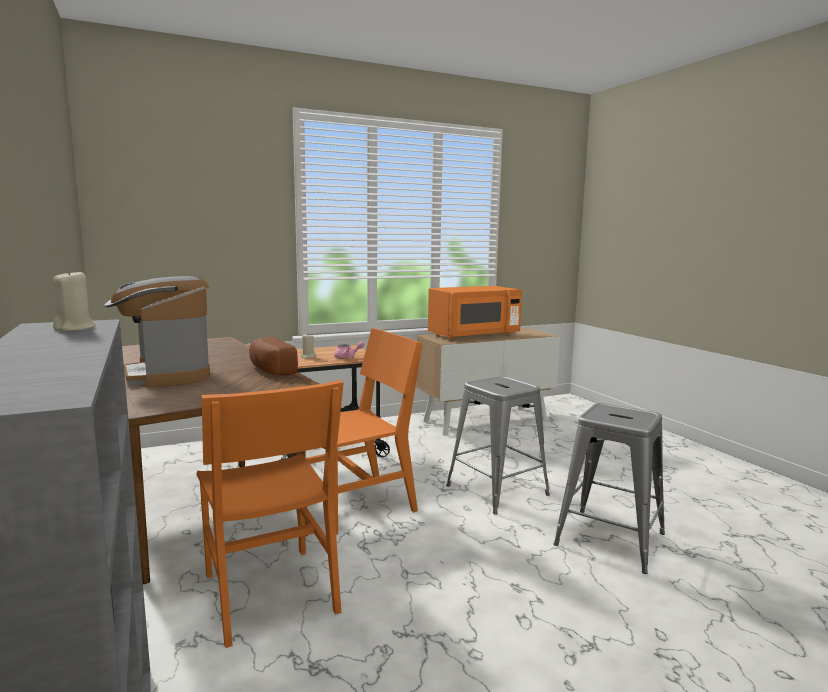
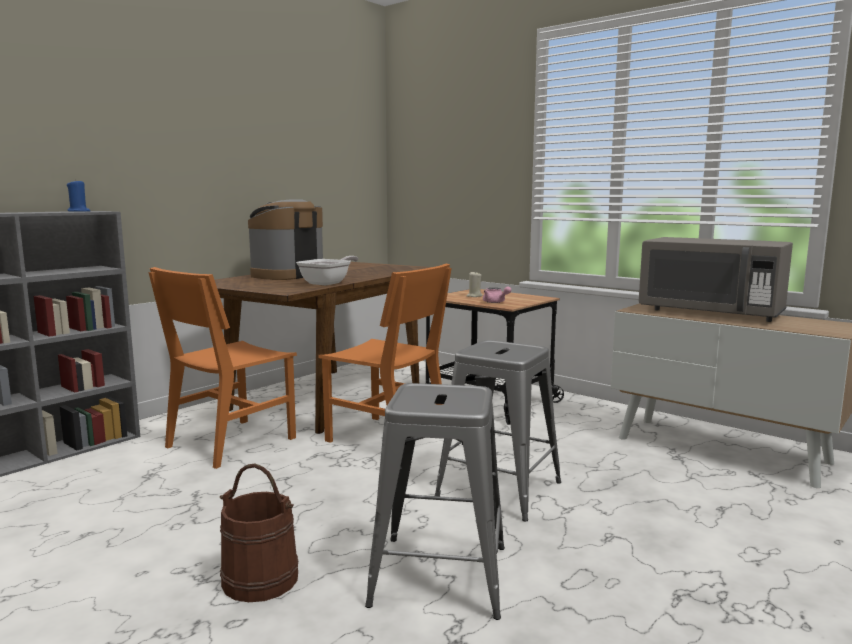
camera: 65 degrees right, 0 degrees up
beige candle [53,269,96,331] -> blue candle [67,179,91,212]
bread [249,337,298,376] -> frying pan [296,256,358,286]
orange microwave [428,286,522,340] -> grey microwave [639,237,793,322]
none -> brown bucket [220,463,298,602]

